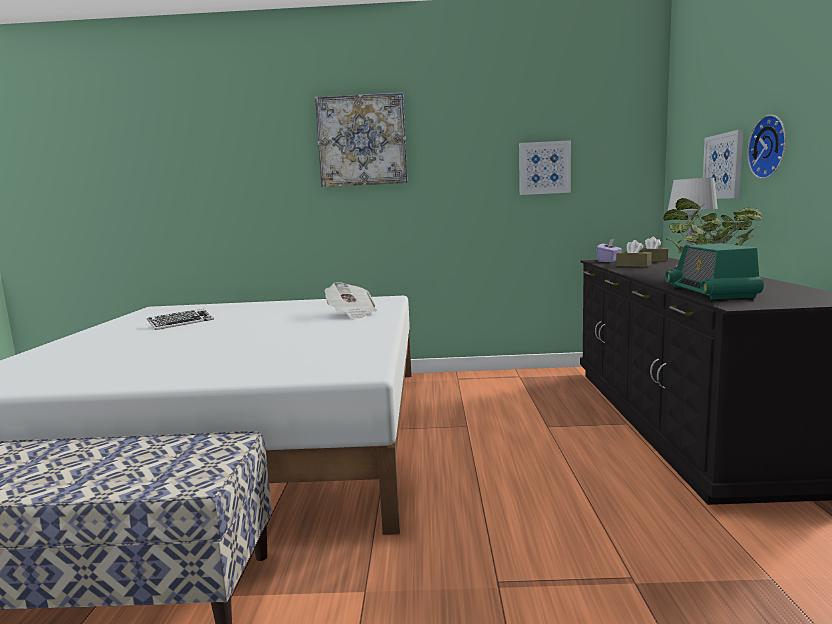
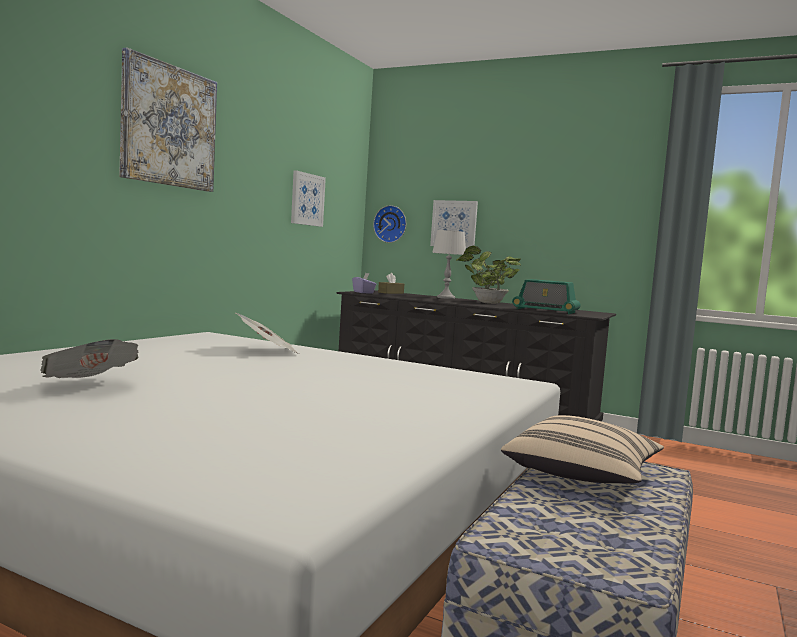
camera: 65 degrees left, 5 degrees down
keyboard [147,309,214,330] -> newspaper [41,339,139,378]
brown tissue box [616,240,652,267] -> none
wall clock [747,115,786,179] -> wall clock moved to [373,205,406,243]
none -> beige pillow [501,415,664,483]

